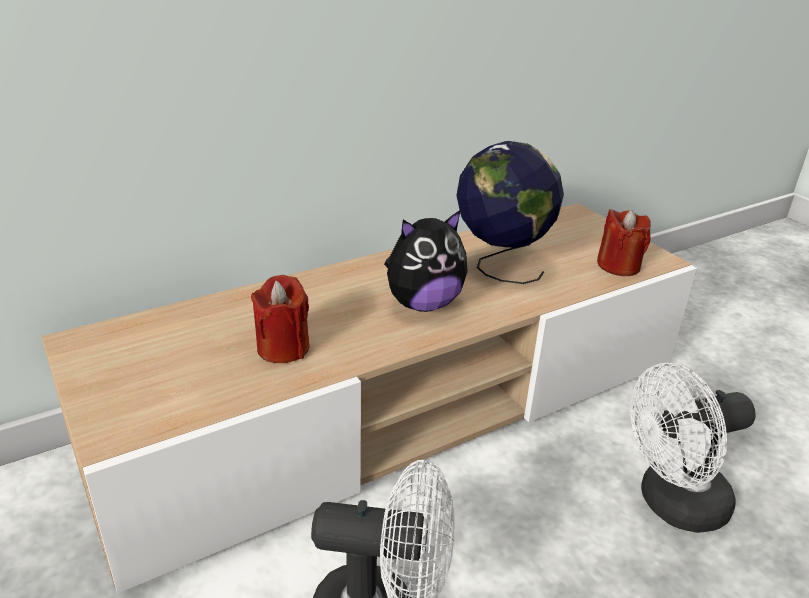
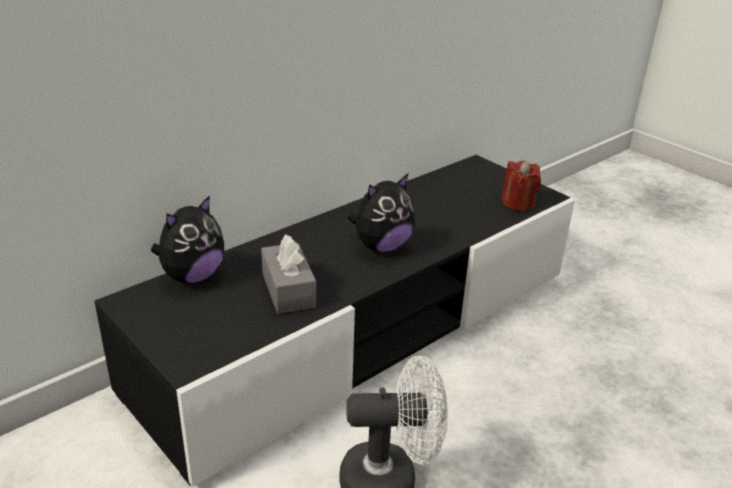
camera: 10 degrees left, 0 degrees up
beige tv stand [41,203,697,594] -> black tv stand [94,155,575,487]
red candle [251,275,310,363] -> grey tissue box [261,234,316,314]
globe [456,141,564,284] -> none
white fan [630,363,756,533] -> none
none -> plush toy [151,195,224,283]

